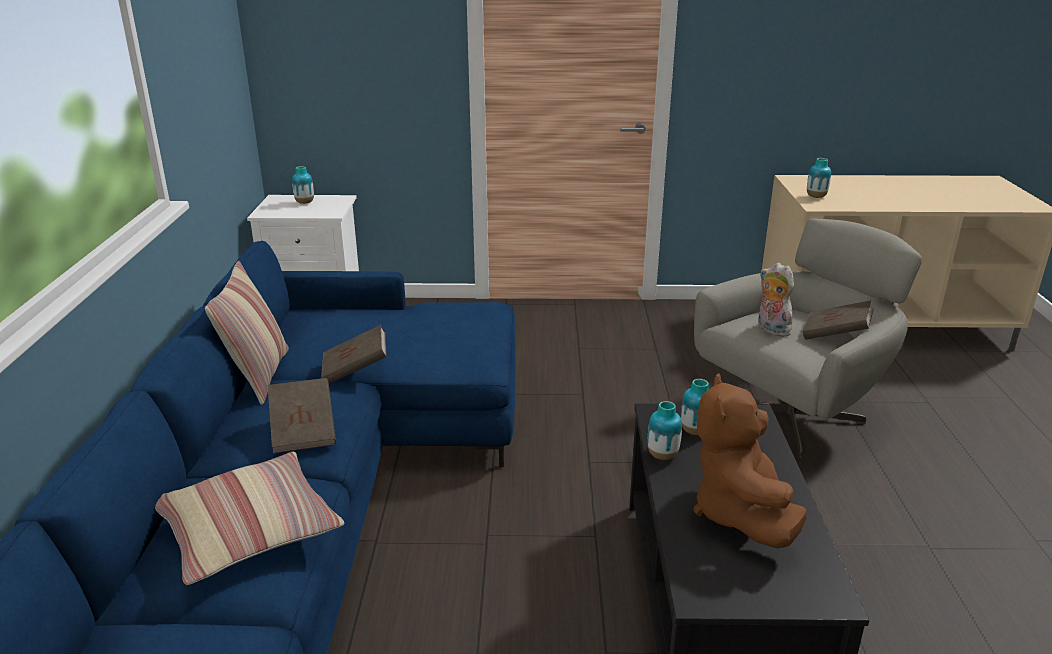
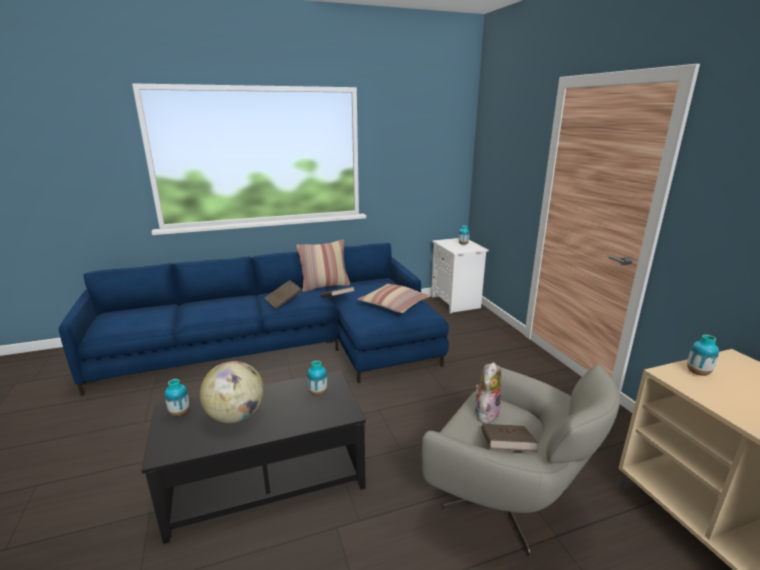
camera: 70 degrees right, 5 degrees down
pillow [155,452,344,585] -> pillow moved to [358,284,431,313]
vase [648,401,682,460] -> vase moved to [165,379,190,416]
brown plush toy [694,373,806,549] -> globe [200,361,264,424]

